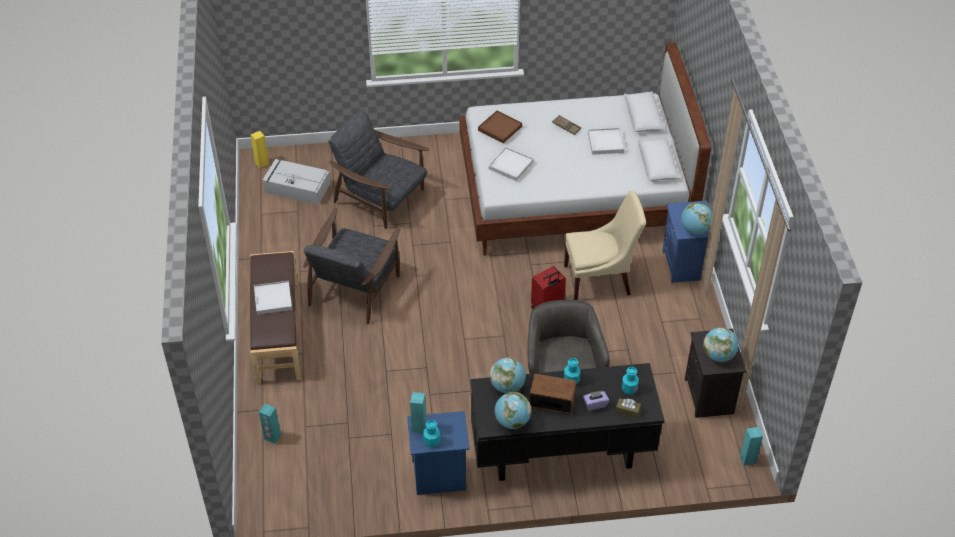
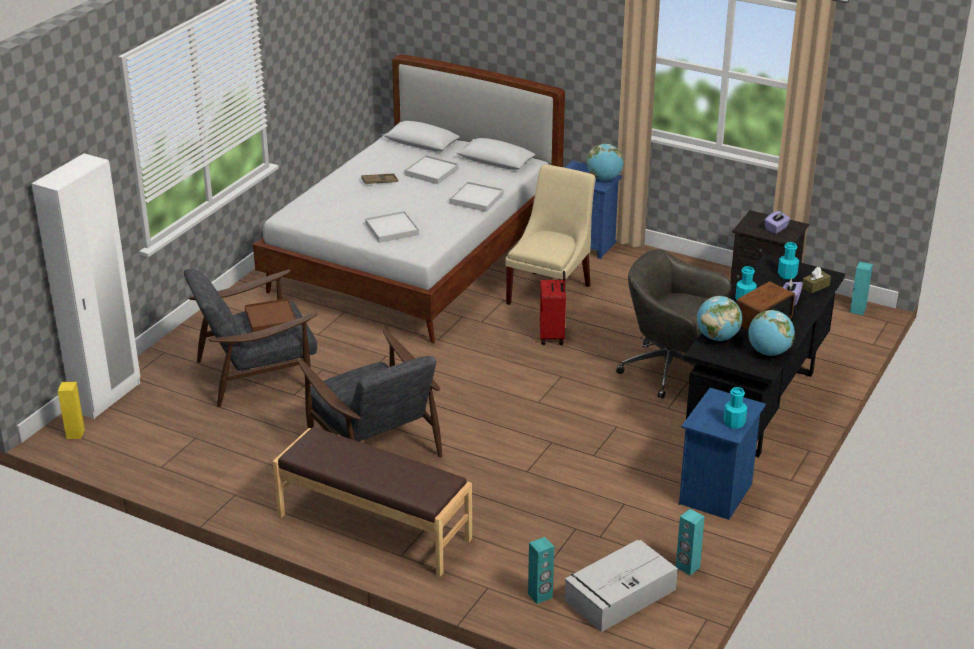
camera: 55 degrees left, 15 degrees down
white tray [254,281,292,315] -> white tray moved to [450,182,504,212]
grey storage box [262,159,331,205] -> grey storage box moved to [564,540,678,632]
turquoise speaker [410,392,426,434] -> turquoise speaker moved to [676,509,705,575]
brown tray [478,111,522,143] -> brown tray moved to [245,298,296,332]
globe [703,327,738,362] -> purple tissue box [765,211,791,234]
none -> white wardrobe [32,153,140,419]

